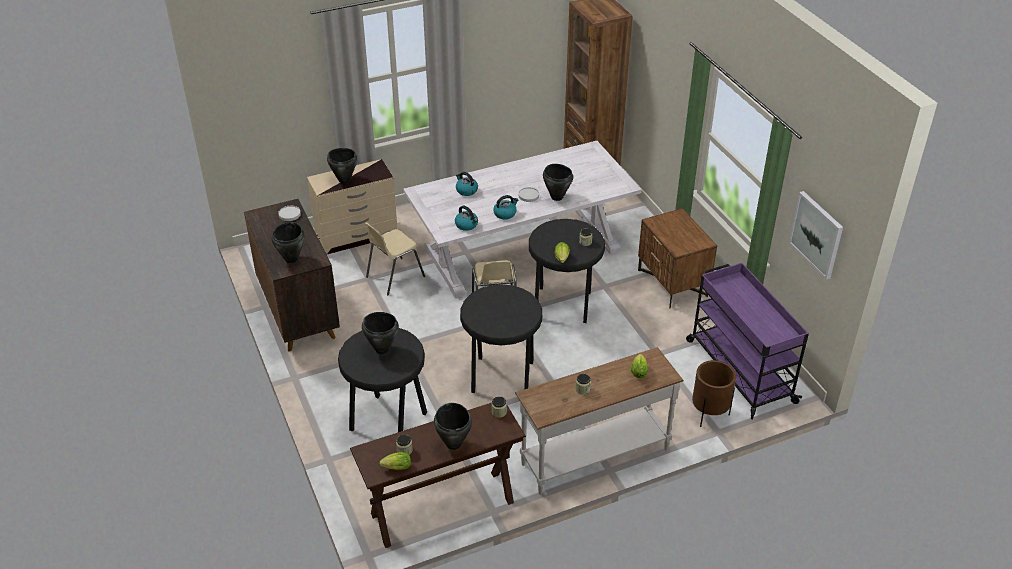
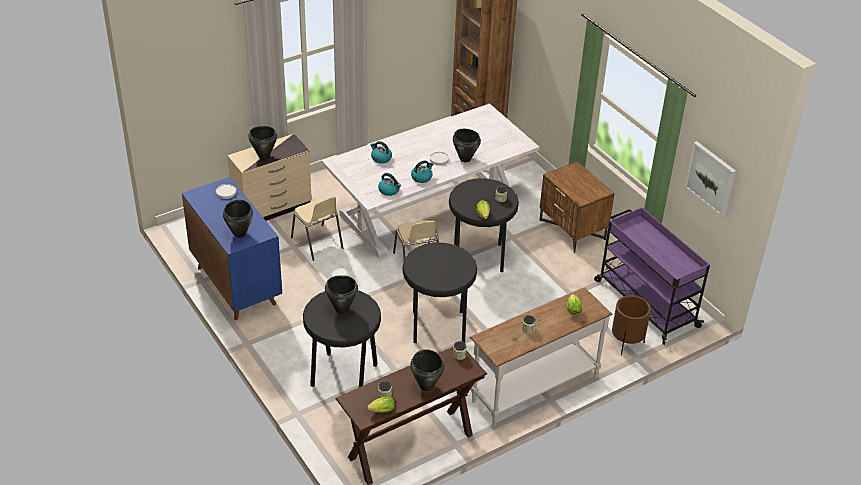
camera: 10 degrees left, 0 degrees up
brown cabinet [244,199,340,351] -> blue cabinet [182,177,282,320]
beige chair [365,222,425,295] -> beige chair turned 75 degrees counterclockwise [291,197,343,261]

